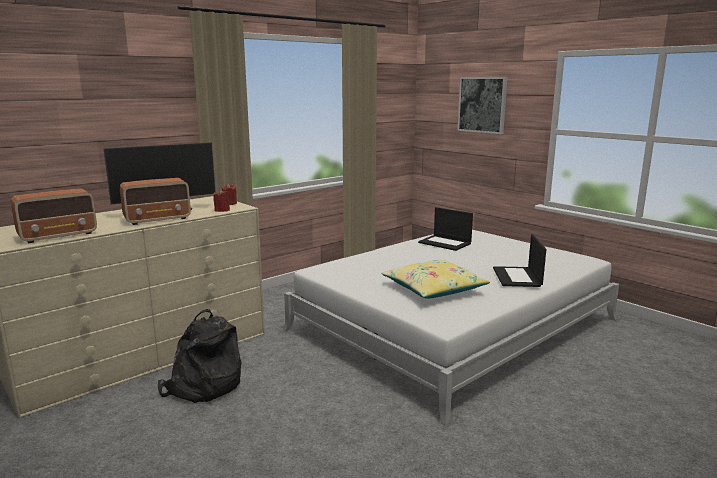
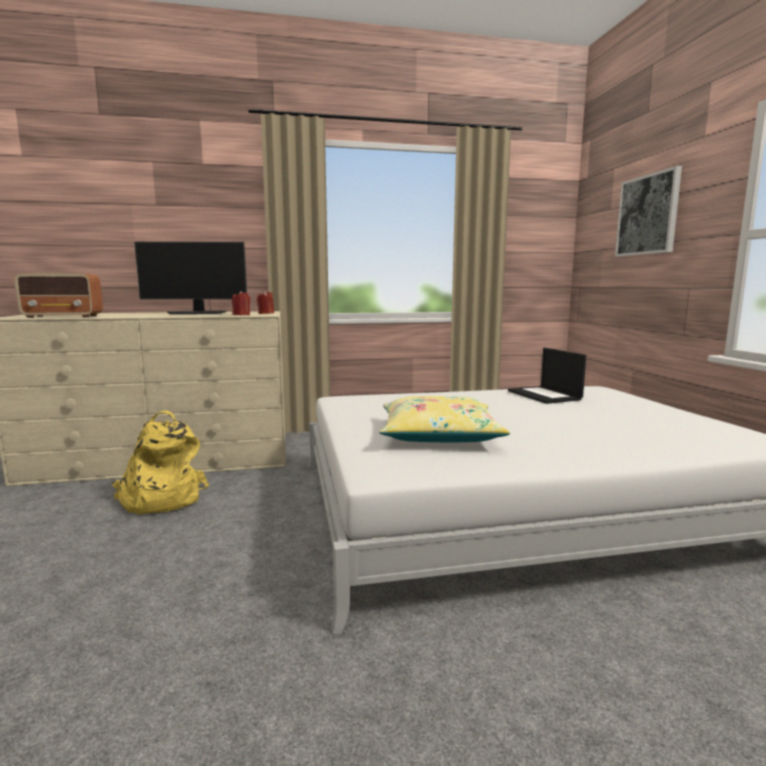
camera: 30 degrees right, 5 degrees down
radio [120,178,191,225] -> none
black backpack [158,309,242,403] -> yellow backpack [112,410,209,514]
laptop [493,234,546,287] -> none

